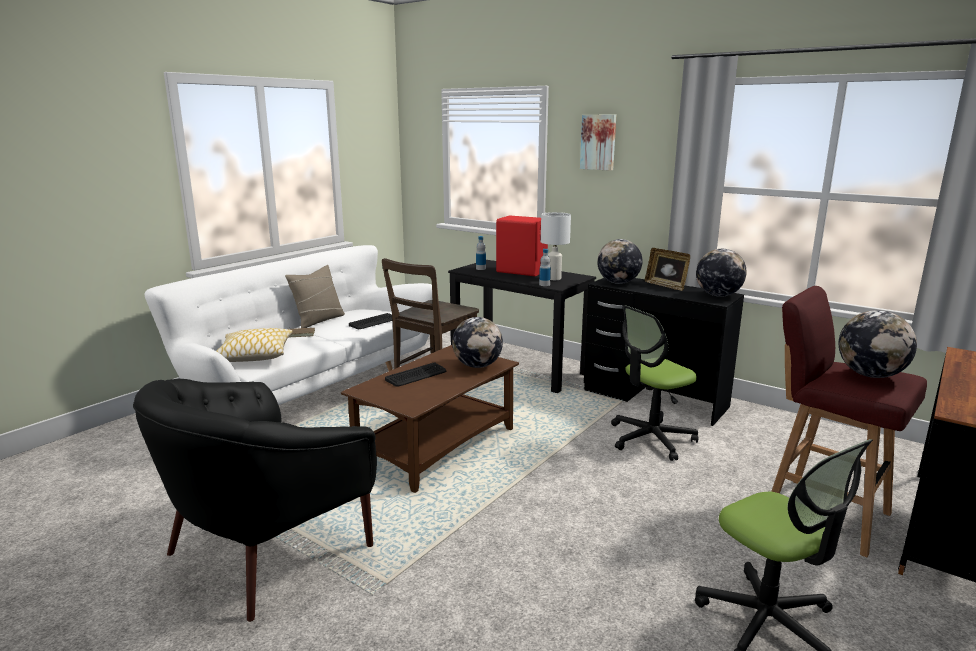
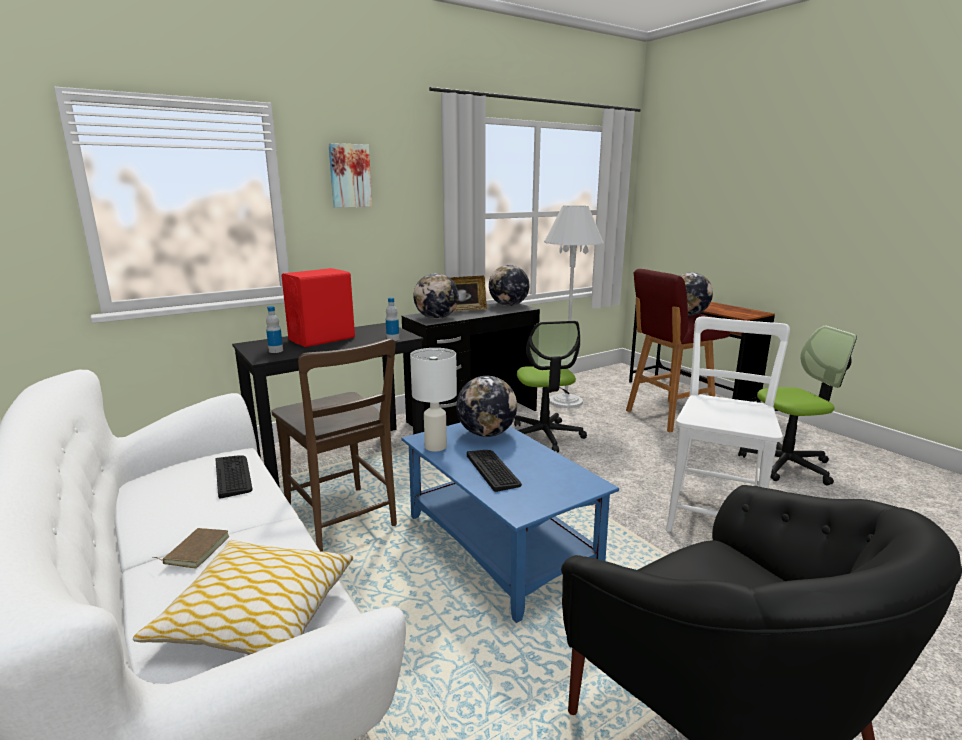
camera: 70 degrees left, 0 degrees up
beige pillow [285,265,345,328] -> none
brown coffee table [341,345,519,493] -> blue coffee table [401,422,619,623]
white table lamp [541,212,571,280] -> white table lamp moved to [410,348,457,452]
none -> white floor lamp [544,206,604,408]
none -> white chair [666,317,790,532]

